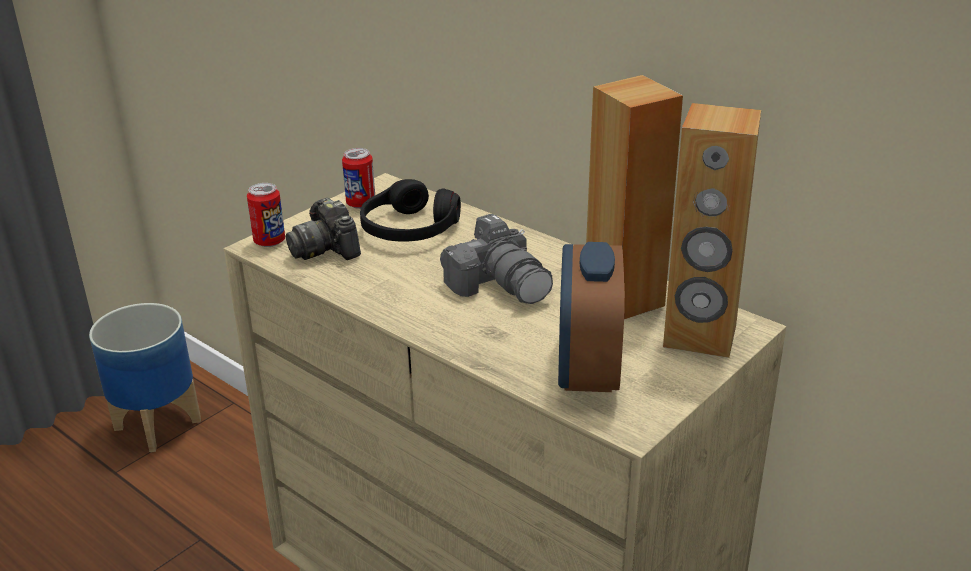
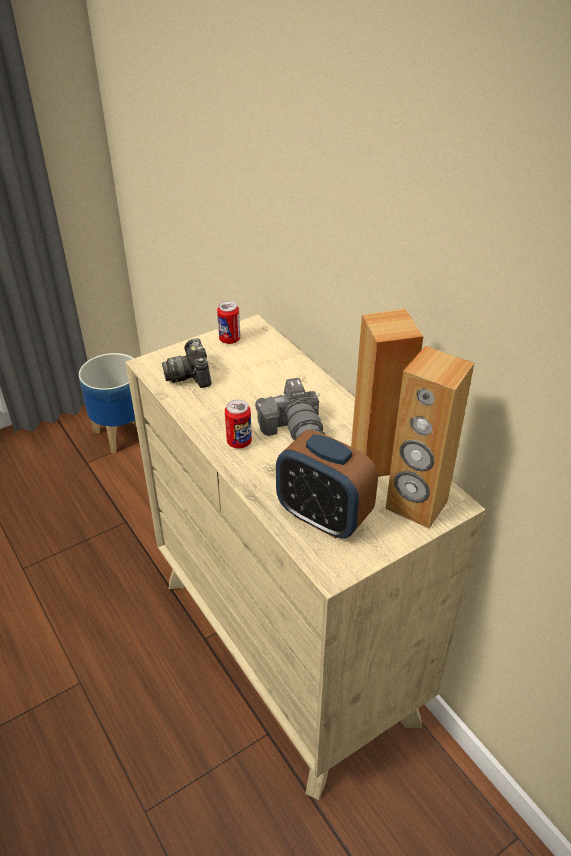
camera: 15 degrees right, 10 degrees up
can [247,183,285,247] -> can moved to [225,399,252,449]
black headphones [360,179,461,241] -> none
alarm clock [558,242,625,392] -> alarm clock turned 75 degrees counterclockwise [276,430,378,538]

